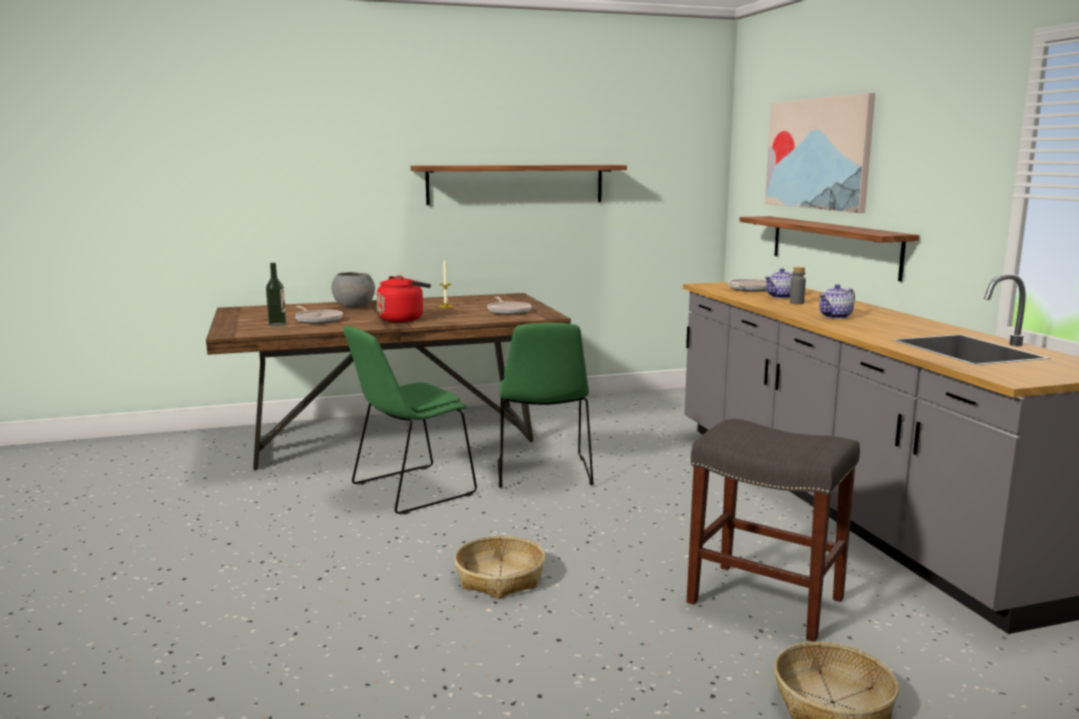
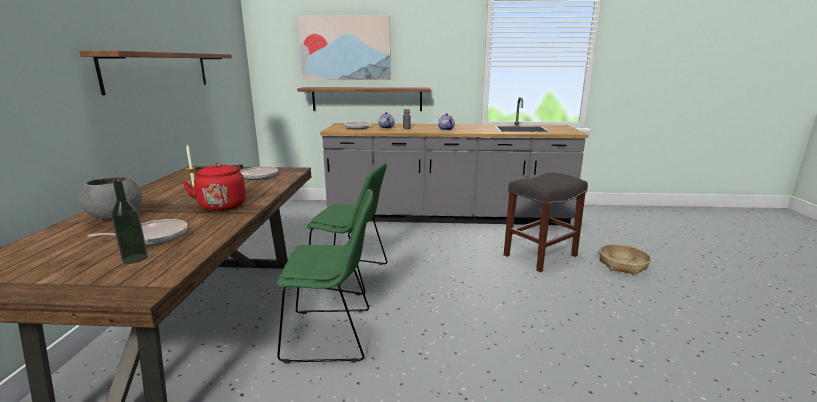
camera: 70 degrees left, 5 degrees up
green chair [343,326,477,515] -> green chair turned 75 degrees counterclockwise [277,189,373,364]
basket [454,536,545,599] -> none

